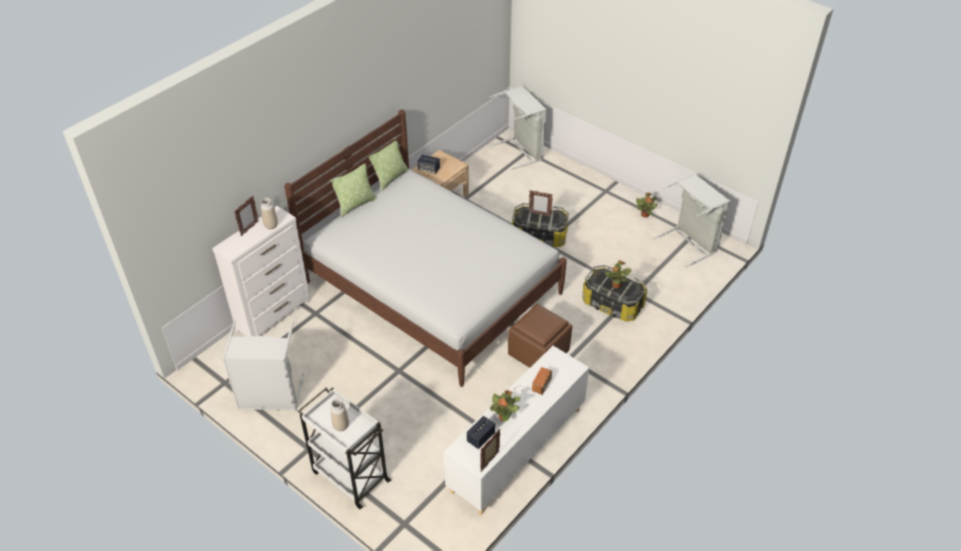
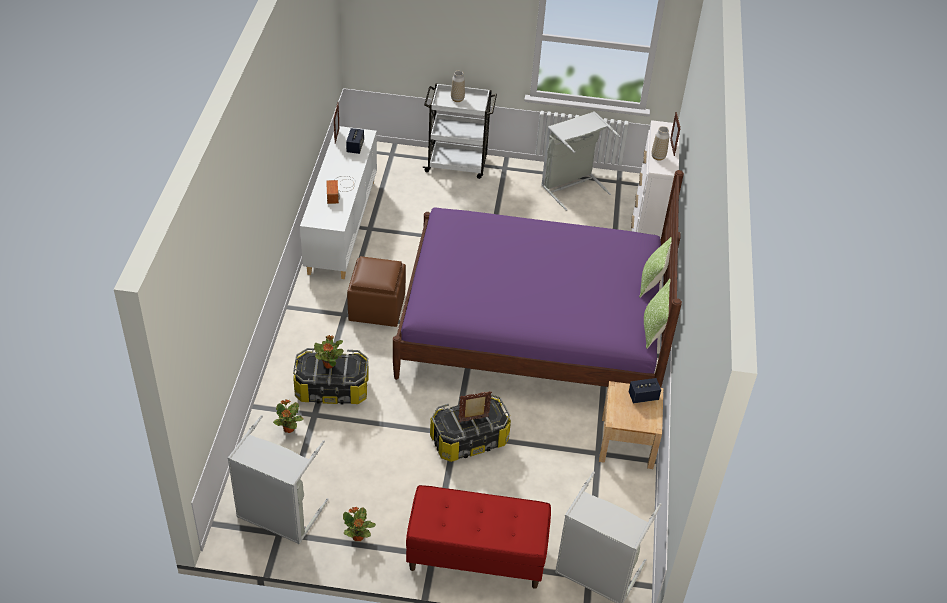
camera: 145 degrees right, 0 degrees up
white bed [284,109,567,387] -> purple bed [393,170,684,388]
potted plant [490,390,521,421] -> potted plant moved to [273,399,303,433]
none -> red bench [406,485,551,589]

